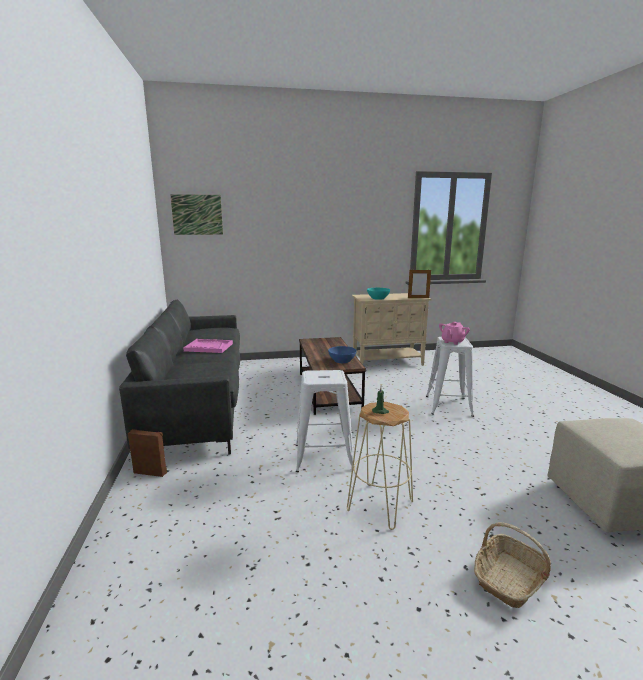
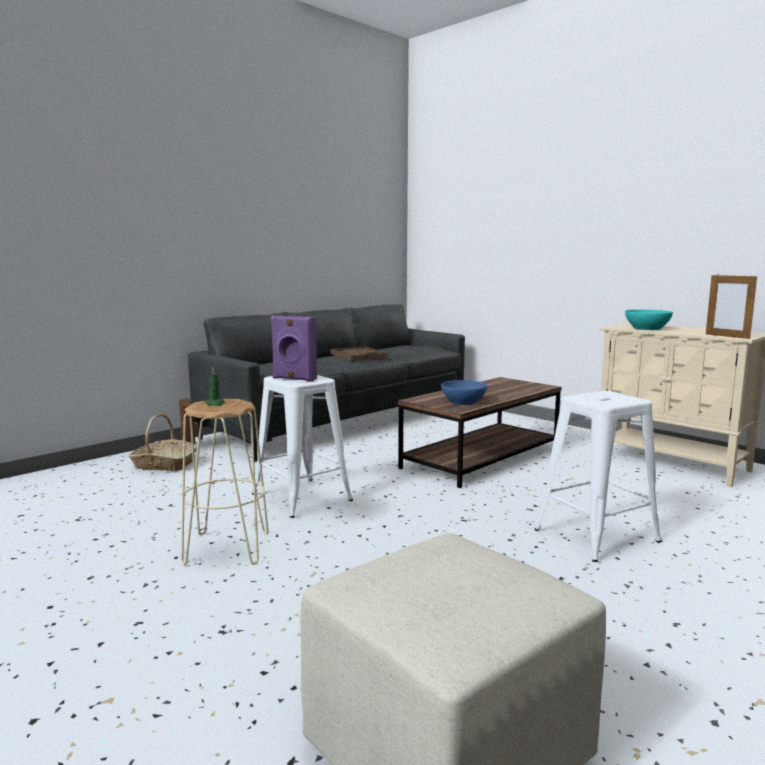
camera: 55 degrees right, 5 degrees down
picture [170,194,223,235] -> none
pink tray [183,339,233,353] -> brown tray [331,347,388,361]
pink teapot [439,322,470,345] -> none
basket [474,522,551,608] -> basket moved to [128,414,196,471]
none -> purple speaker [271,316,317,381]

